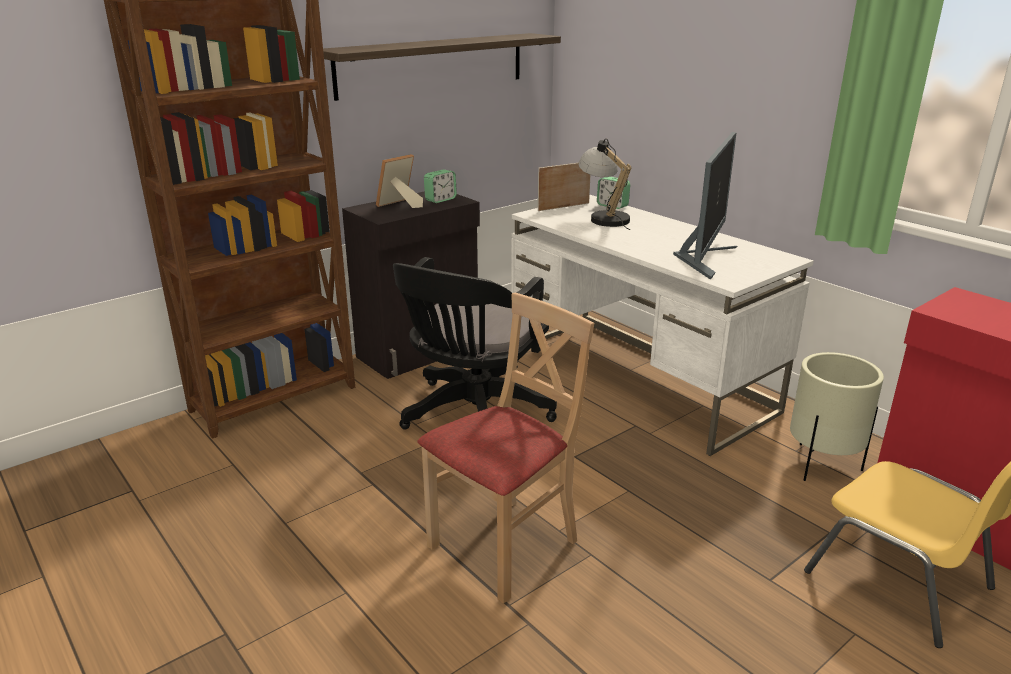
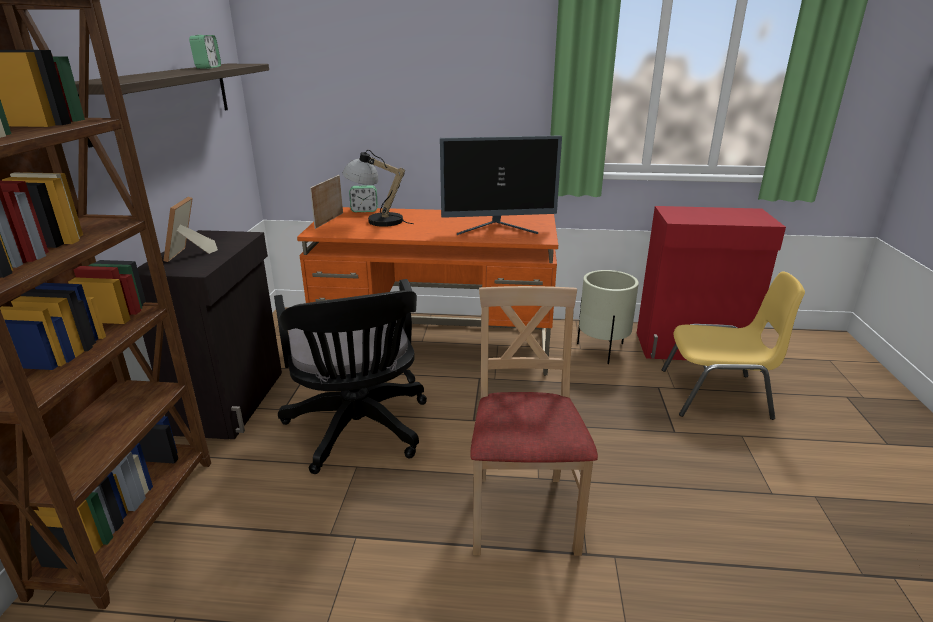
camera: 45 degrees left, 0 degrees up
alarm clock [424,169,457,203] -> alarm clock moved to [189,35,221,69]
white desk [511,195,814,456] -> orange desk [297,207,558,376]
monitor [673,132,738,280] -> monitor turned 105 degrees clockwise [440,136,562,235]

